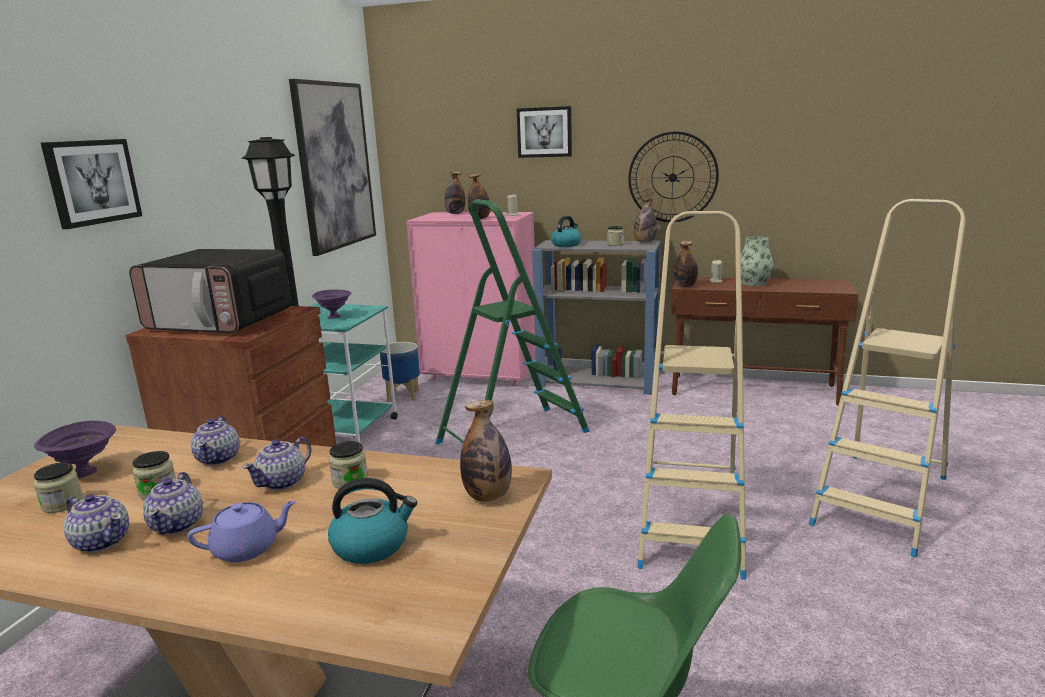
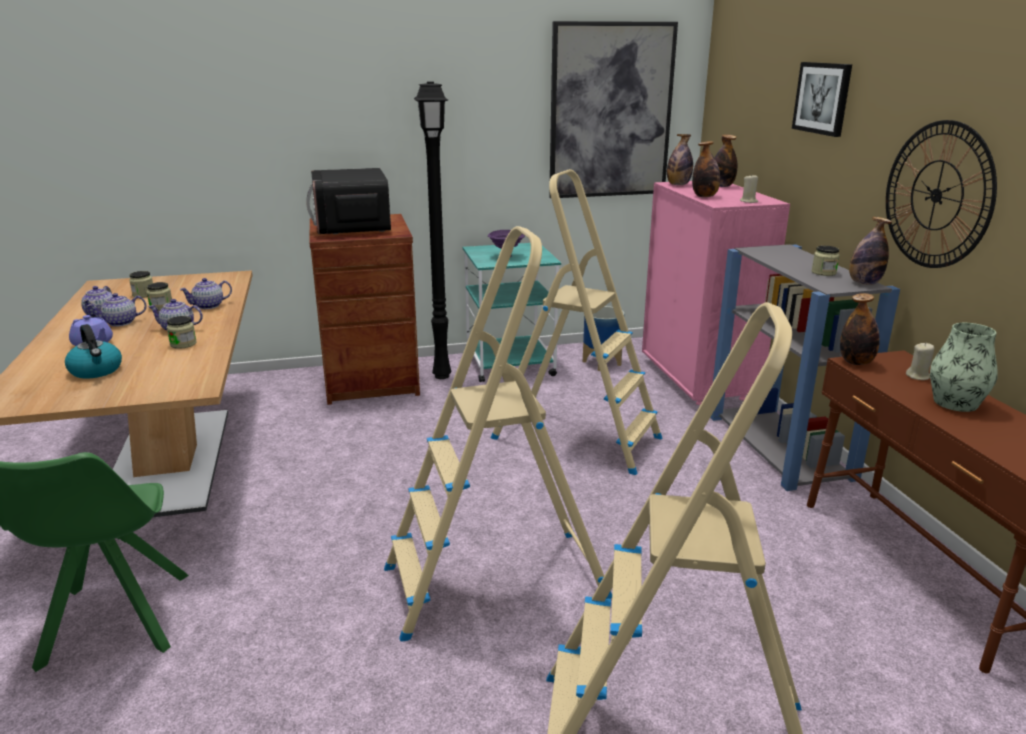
camera: 60 degrees right, 5 degrees up
purple bowl [34,421,116,478] -> none
picture [41,139,142,229] -> none
green step ladder [435,199,590,444] -> beige step ladder [491,169,662,475]
bottle [460,400,512,502] -> bottle moved to [667,134,693,185]
kettle [551,216,581,247] -> none

